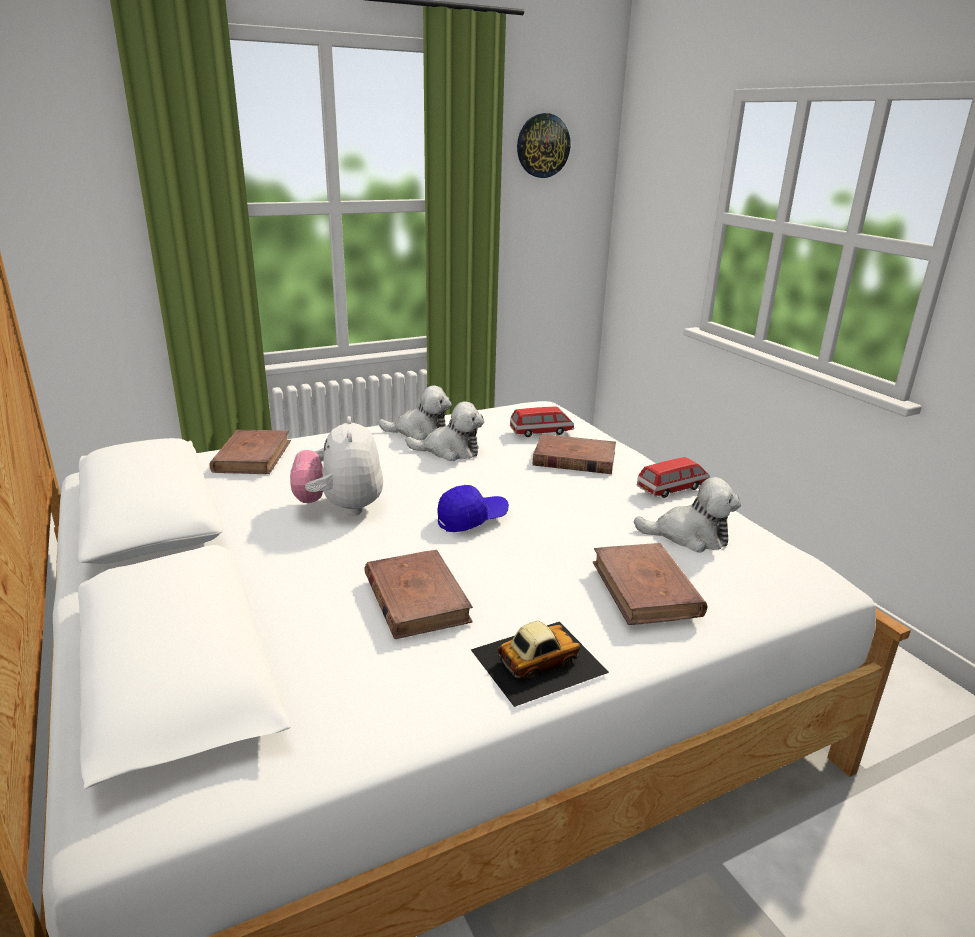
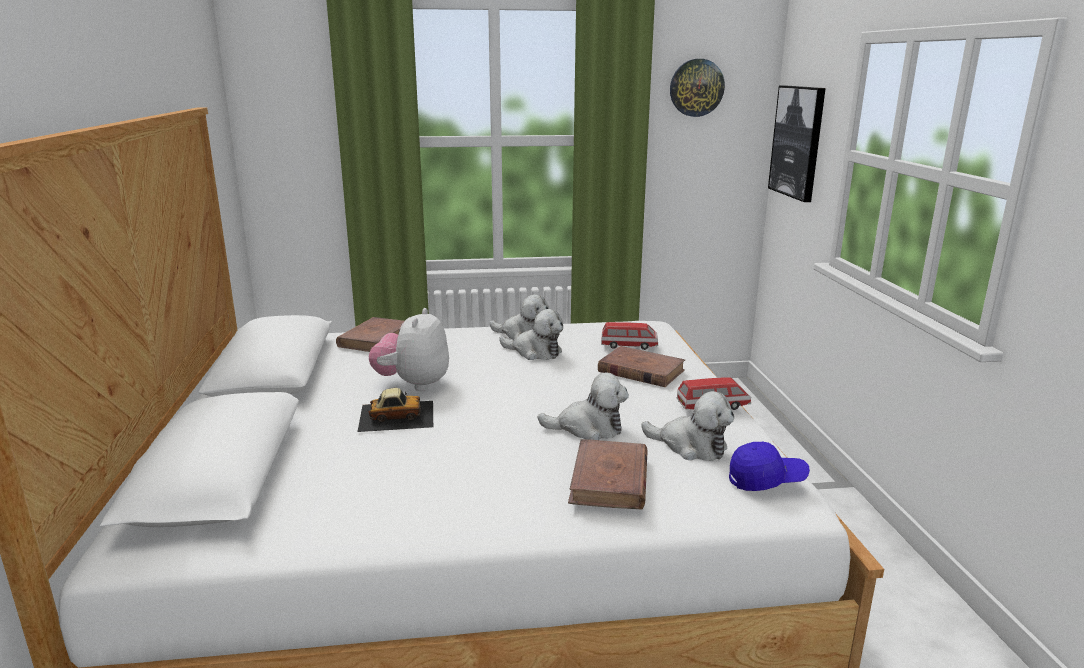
camera: 20 degrees right, 5 degrees down
brown book [364,550,473,639] -> none
blue cap [437,485,509,532] -> blue cap moved to [729,441,810,491]
toy car [471,621,609,707] -> toy car moved to [357,388,433,432]
none -> plush toy [538,372,629,440]
none -> picture [768,85,826,202]

